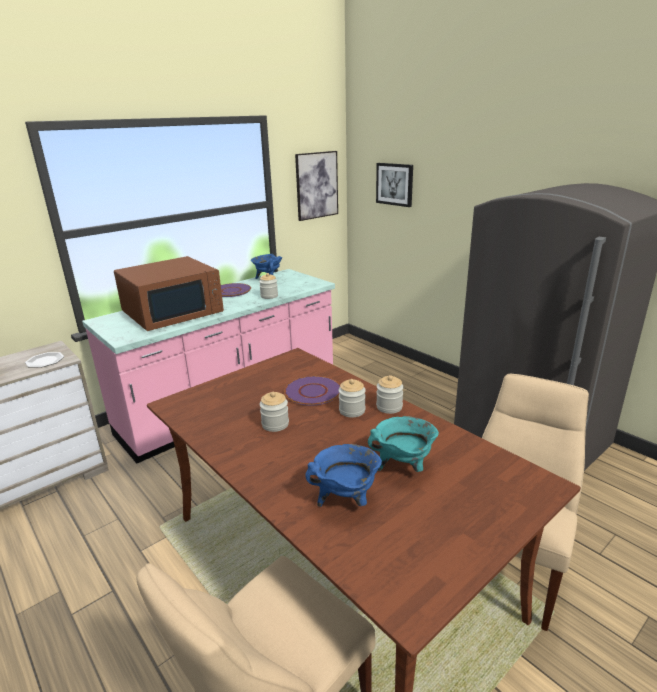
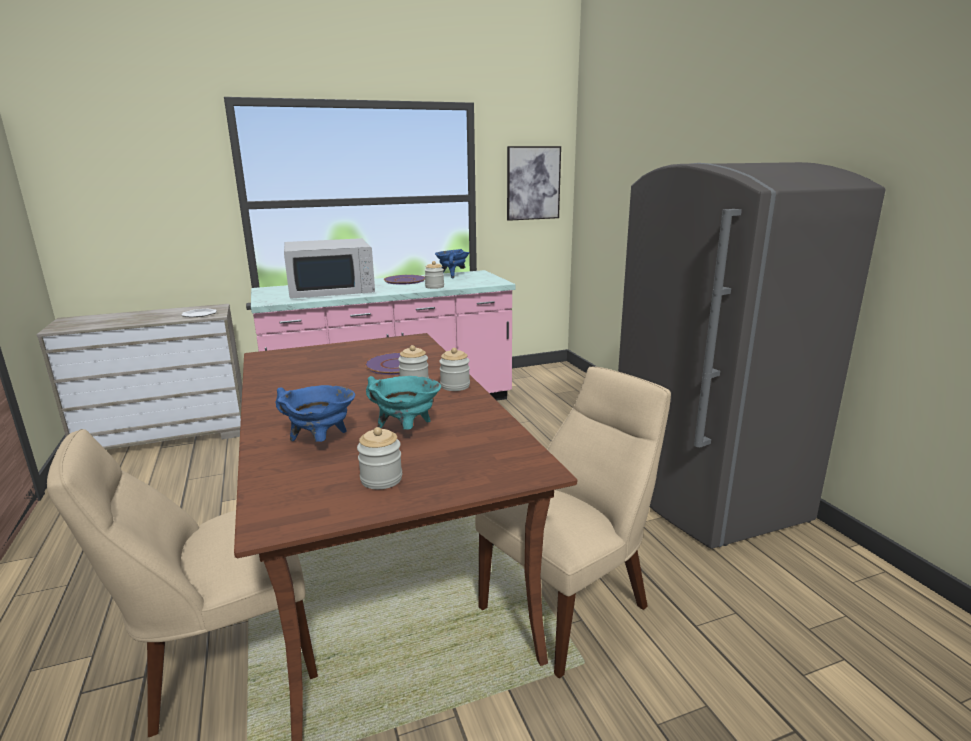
camera: 20 degrees right, 5 degrees down
brown microwave [114,256,224,331] -> white microwave [284,238,375,299]
jar [260,392,289,432] -> jar moved to [357,427,402,489]
picture [376,163,413,207] -> none

